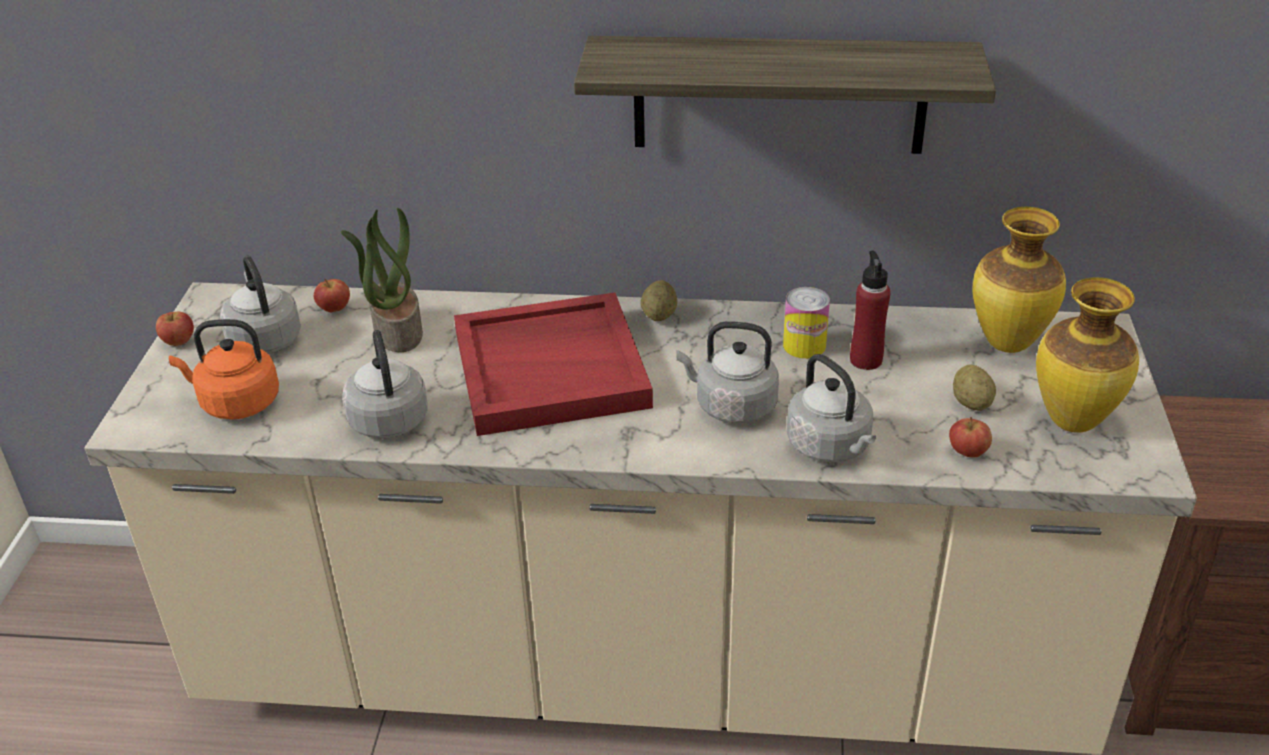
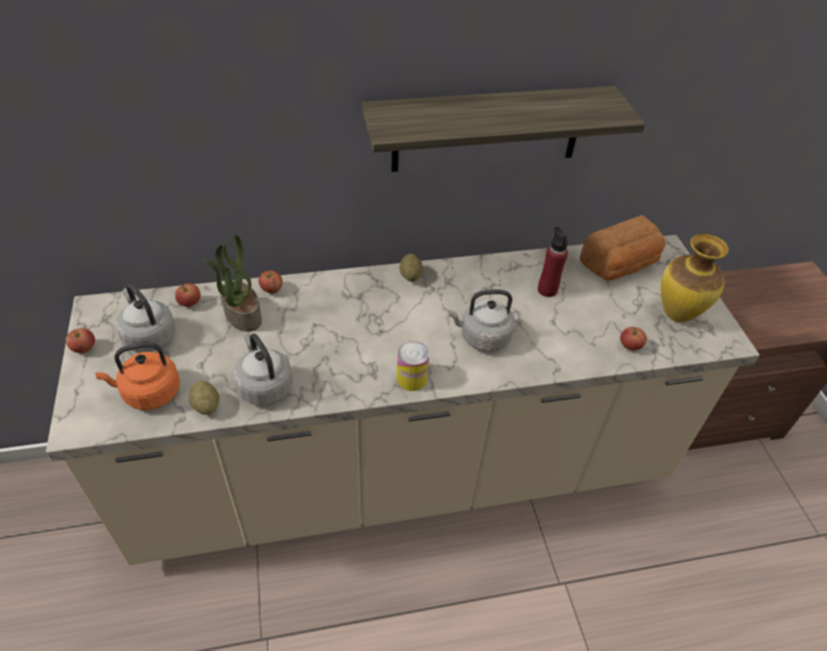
camera: 20 degrees left, 10 degrees up
red tray [454,292,653,436] -> none
can [783,287,830,359] -> can moved to [397,341,429,391]
grey kettle [787,354,876,462] -> none
potato [953,364,996,411] -> potato moved to [189,381,220,415]
vase [972,207,1066,353] -> bread [580,215,665,281]
none -> apple [258,270,283,294]

